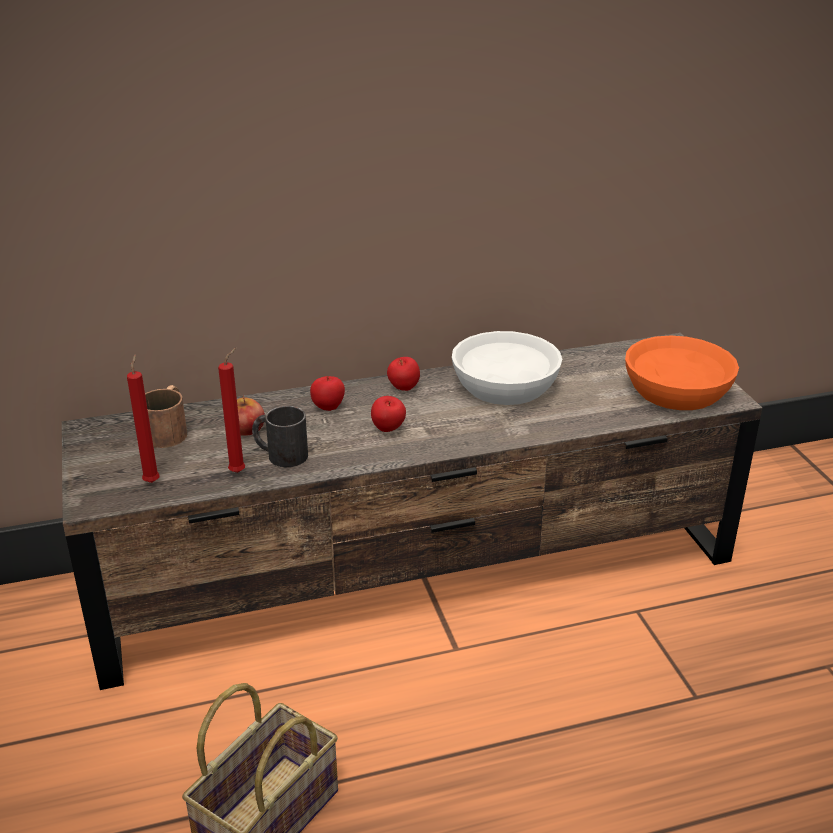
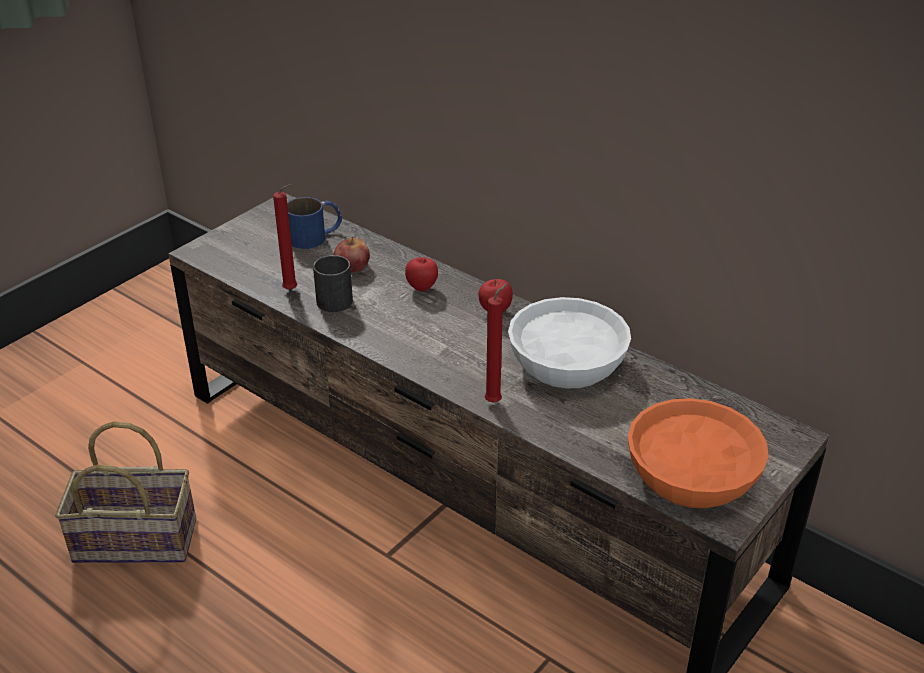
camera: 55 degrees right, 5 degrees up
red candle [127,355,160,483] -> red candle moved to [485,283,508,403]
brown mug [145,385,187,448] -> blue mug [287,197,342,249]
apple [371,396,406,432] -> none

